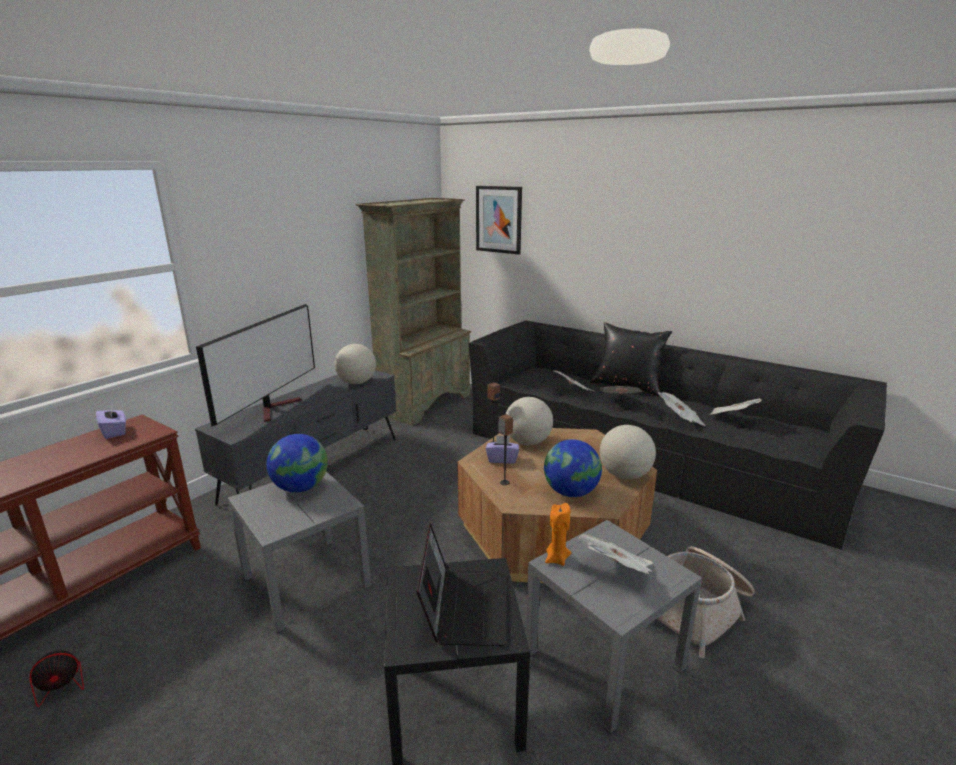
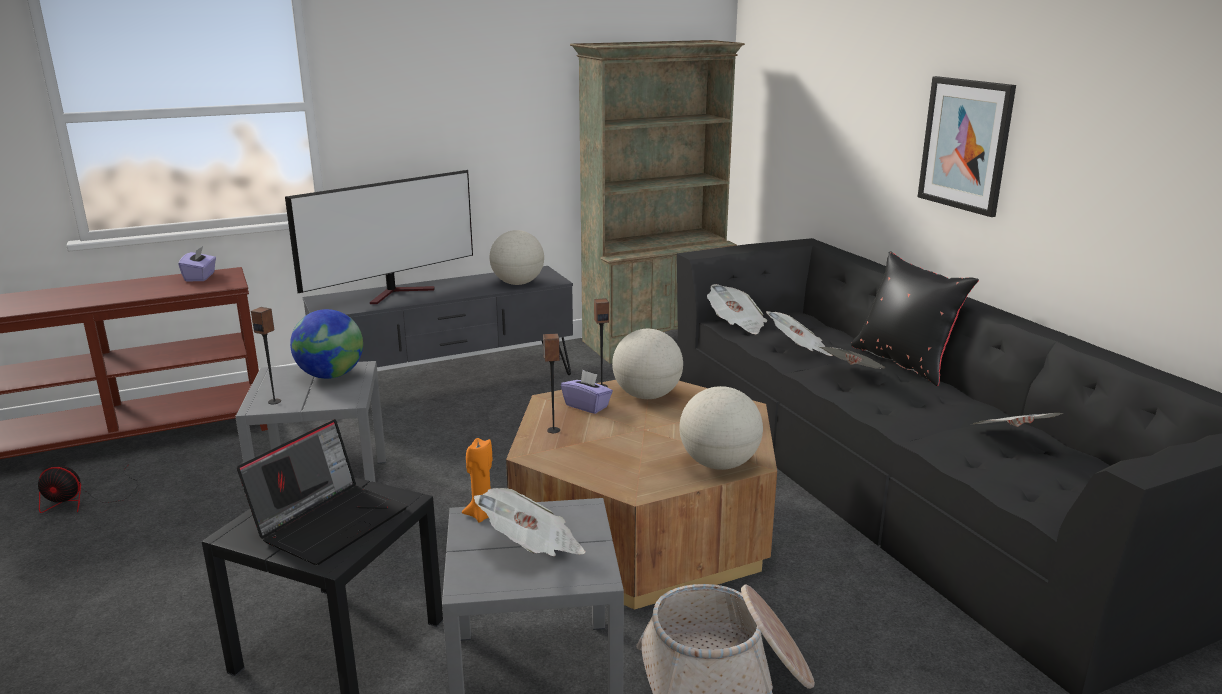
camera: 30 degrees right, 0 degrees up
picture [476,186,522,254] -> picture moved to [918,76,1016,217]
globe [544,439,602,497] -> none
newspaper [658,392,706,426] -> newspaper moved to [707,284,767,334]
none -> speaker [251,307,281,404]

